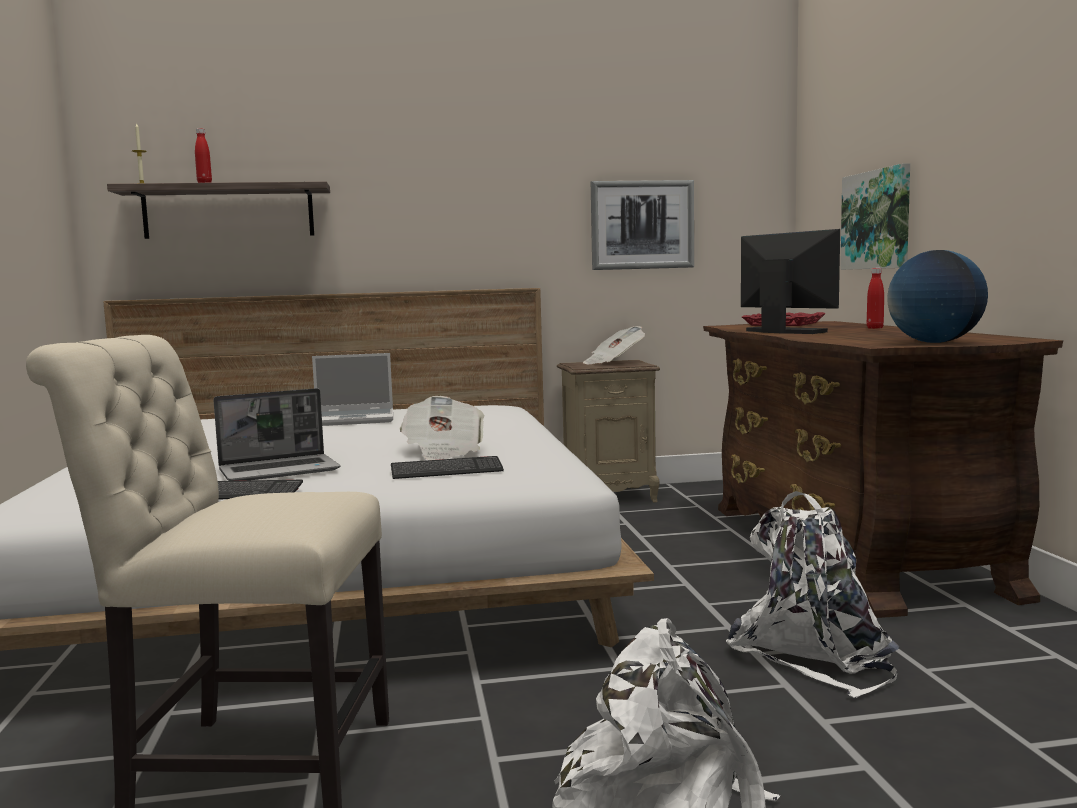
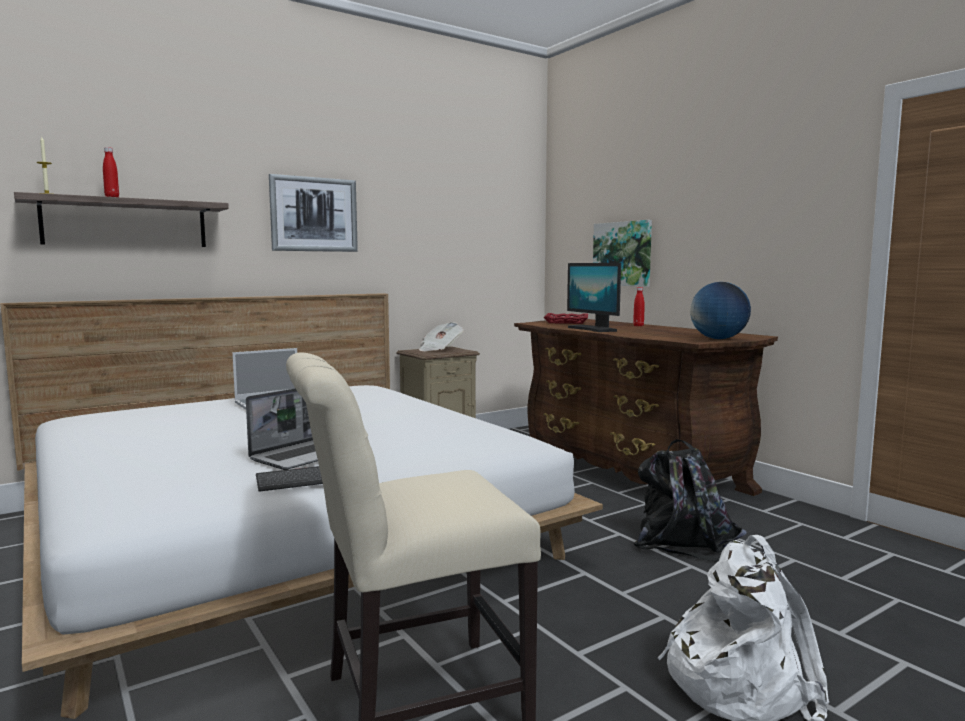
camera: 25 degrees left, 0 degrees up
keyboard [391,456,504,479] -> none
newspaper [400,396,484,460] -> none
picture [591,180,694,270] -> picture moved to [269,174,358,252]
white backpack [726,491,900,698] -> black backpack [634,439,747,562]
monitor [741,229,840,334] -> monitor turned 150 degrees counterclockwise [567,263,621,332]

